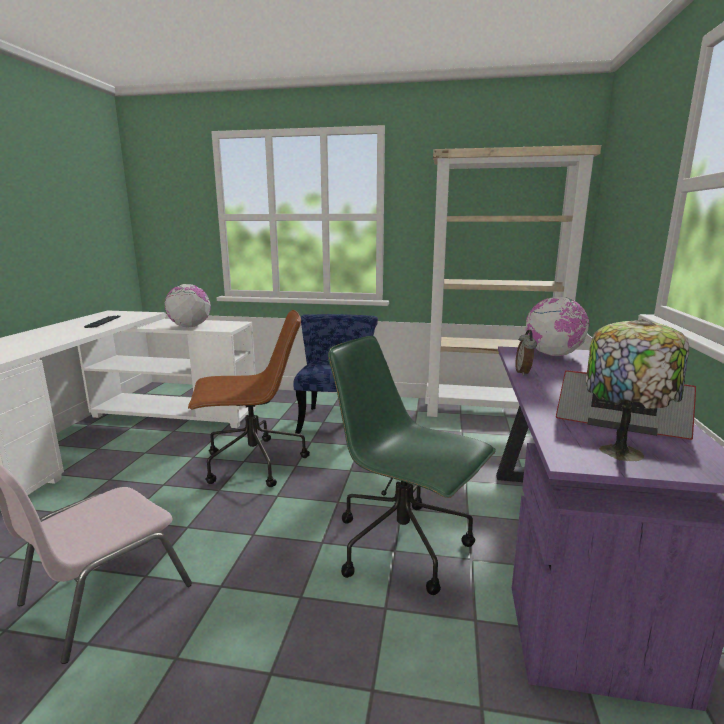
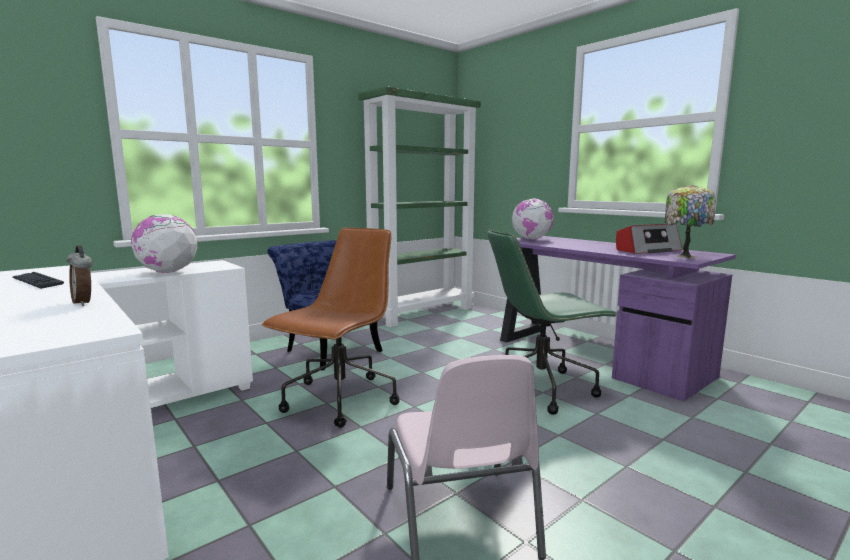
camera: 50 degrees left, 5 degrees down
beige bookcase [425,145,601,417] -> green bookcase [358,86,481,327]
alarm clock [516,330,537,376] -> alarm clock moved to [67,245,93,306]

